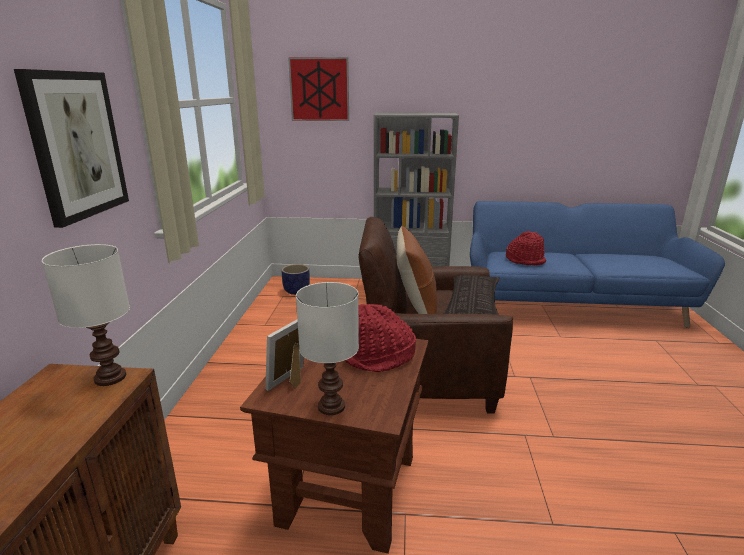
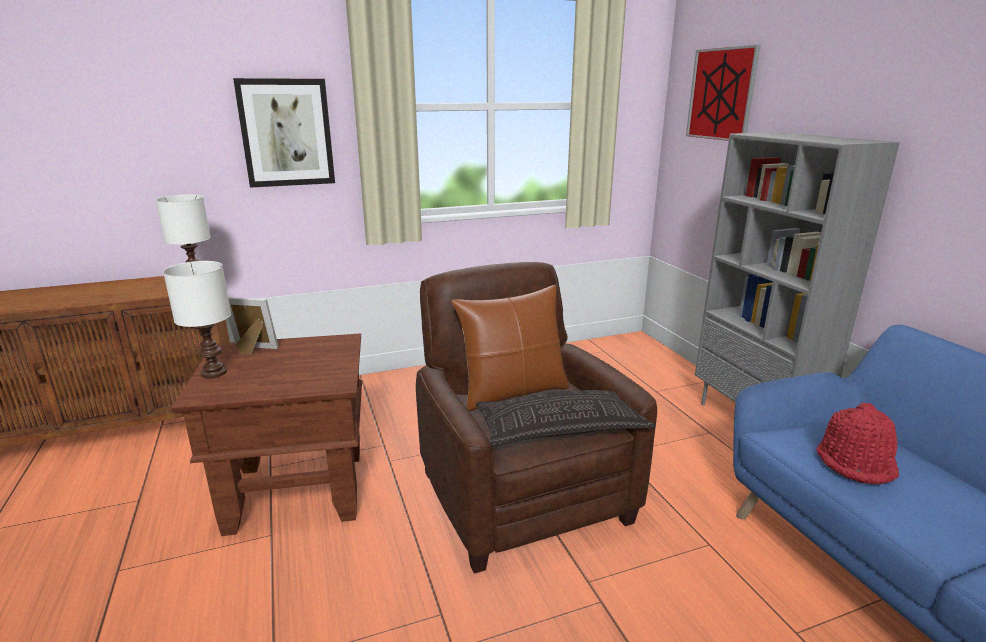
camera: 65 degrees right, 0 degrees up
planter [282,264,310,295] -> none
red hat [345,304,416,372] -> none

